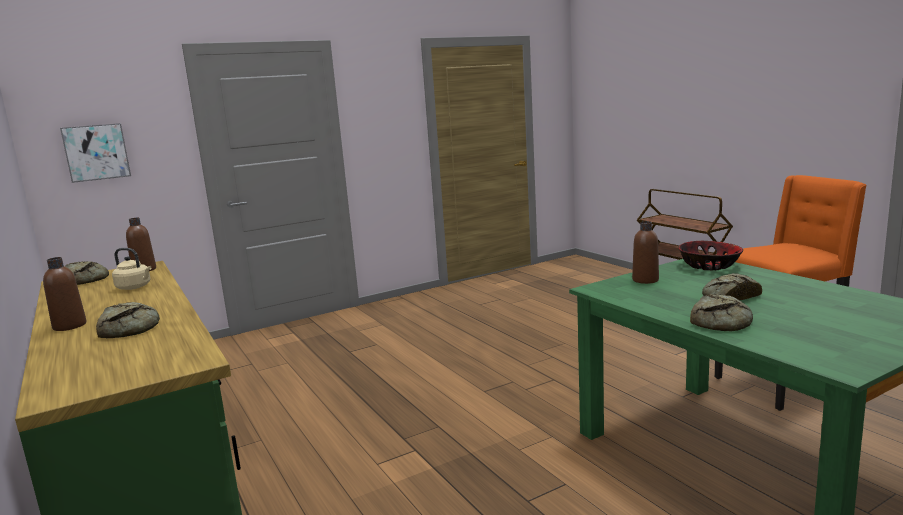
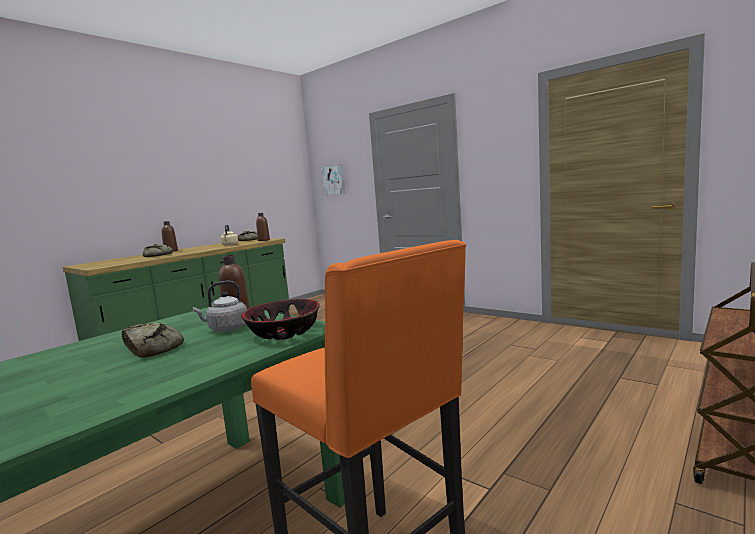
camera: 70 degrees right, 5 degrees down
bread [690,294,753,331] -> none
none -> grey kettle [193,281,247,332]

